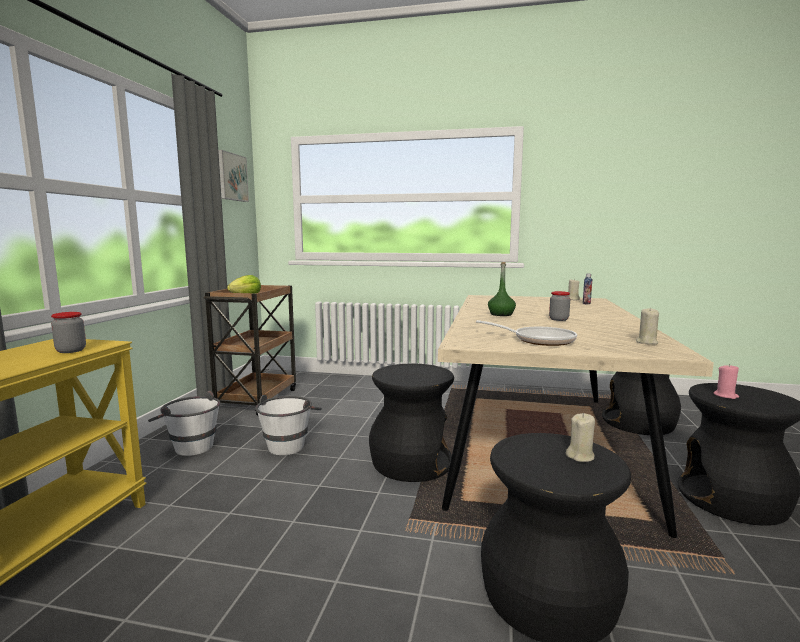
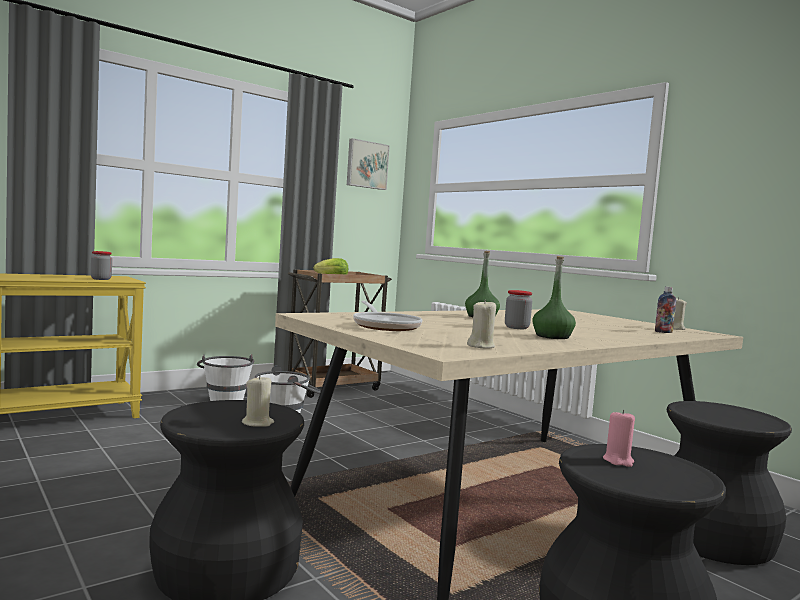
camera: 40 degrees right, 5 degrees down
black stool [369,364,454,482] -> none
none -> green bottle [532,256,576,339]

